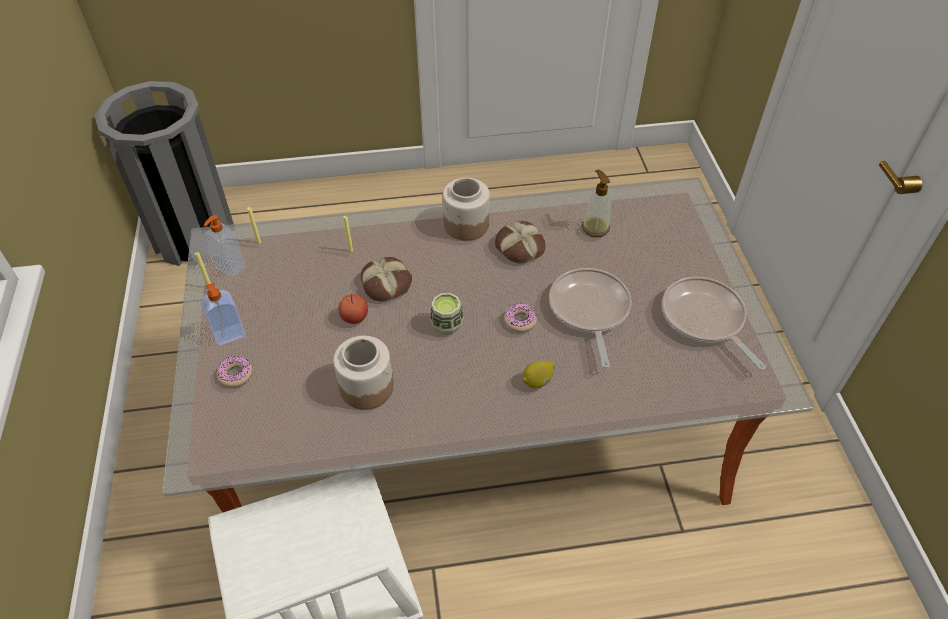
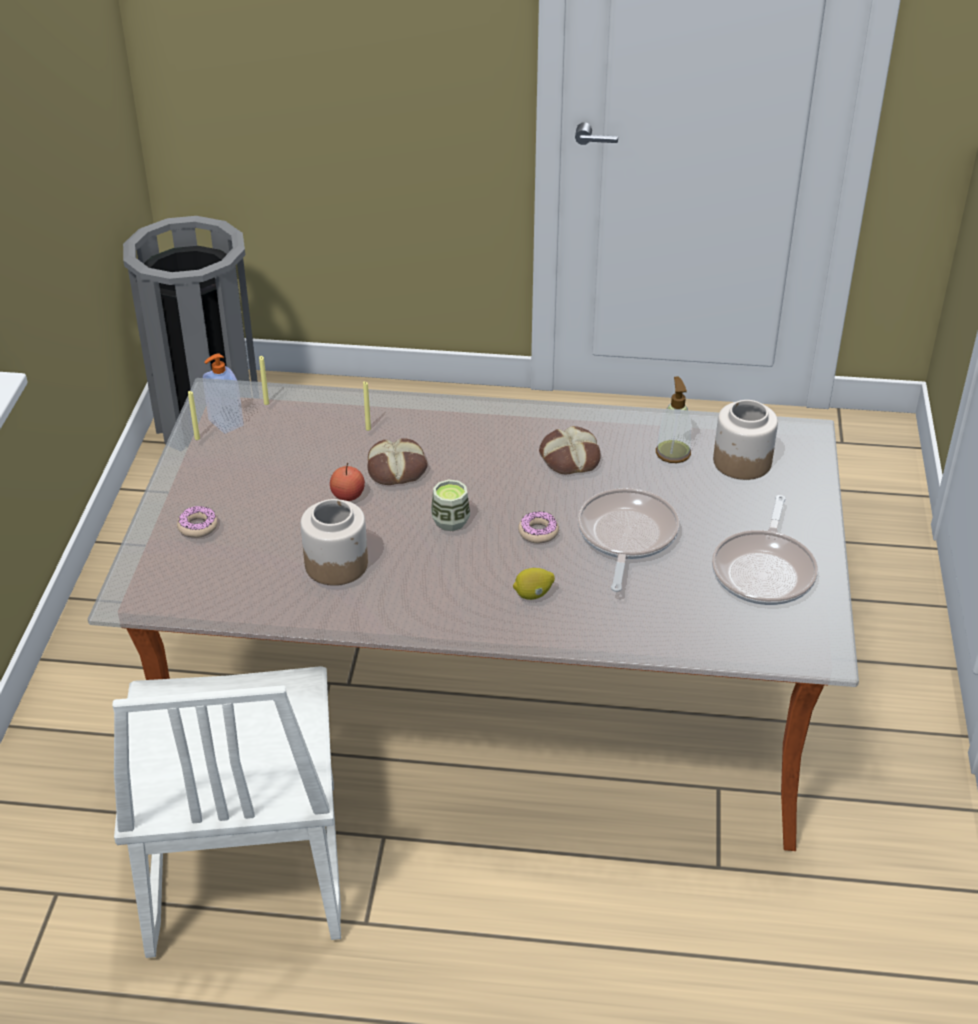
camera: 15 degrees right, 10 degrees down
soap dispenser [201,283,246,346] -> none
jar [443,178,490,241] -> jar moved to [713,400,778,480]
frying pan [662,277,766,370] -> frying pan turned 150 degrees counterclockwise [712,495,818,605]

